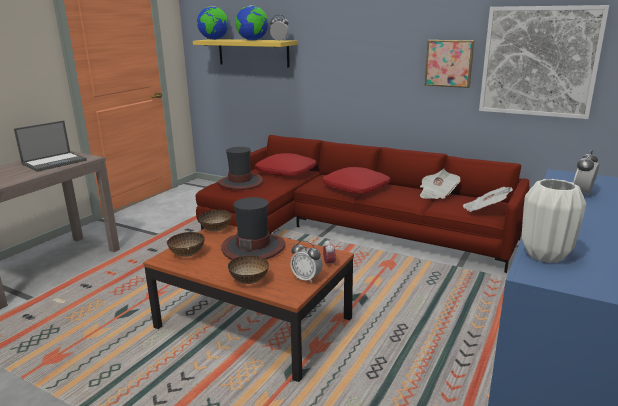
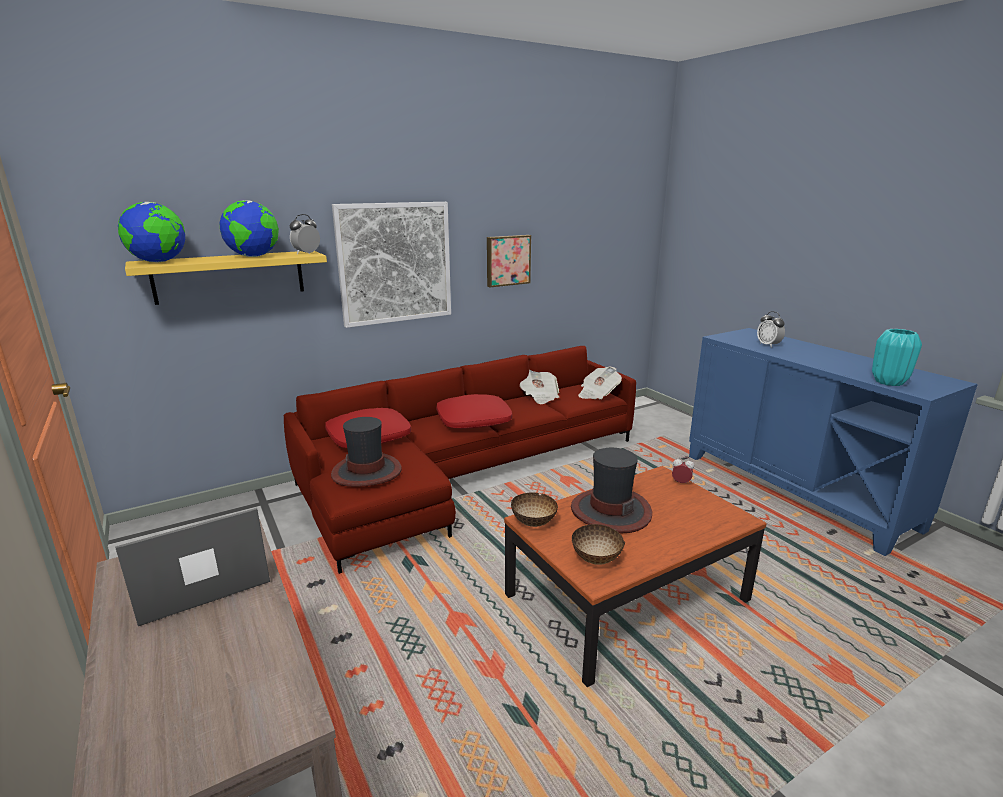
camera: 60 degrees left, 0 degrees up
laptop [14,121,87,172] -> laptop turned 105 degrees counterclockwise [115,508,270,626]
bowl [228,255,269,284] -> none
alarm clock [290,240,323,283] -> none
picture [479,5,609,119] -> picture moved to [332,202,451,328]
white vase [522,179,586,263] -> turquoise vase [872,329,922,386]

